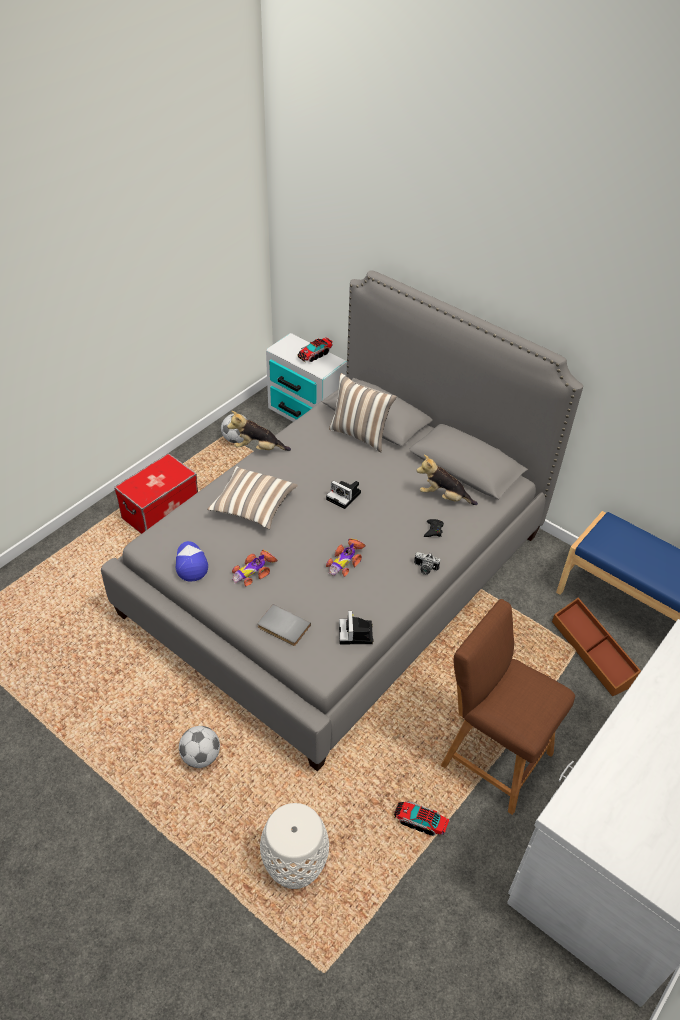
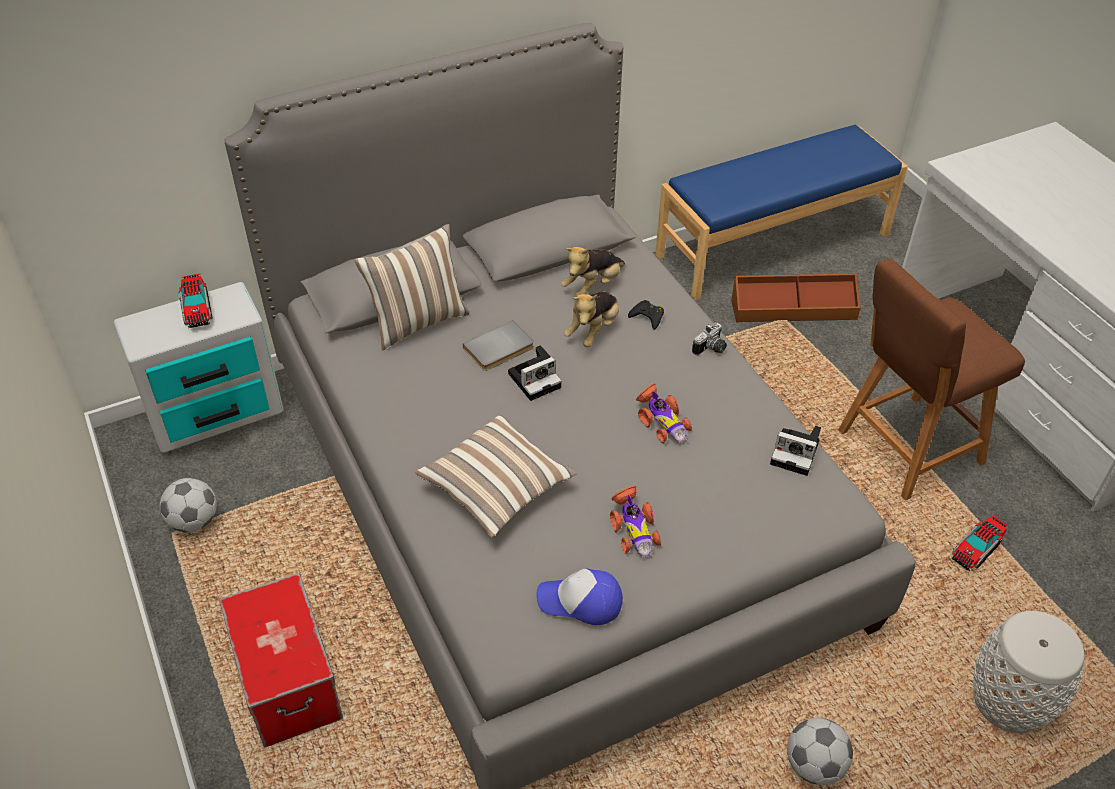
camera: 65 degrees left, 0 degrees up
plush toy [227,411,291,451] -> plush toy moved to [564,291,619,347]
grey book [257,604,311,646] -> grey book moved to [463,320,534,371]

